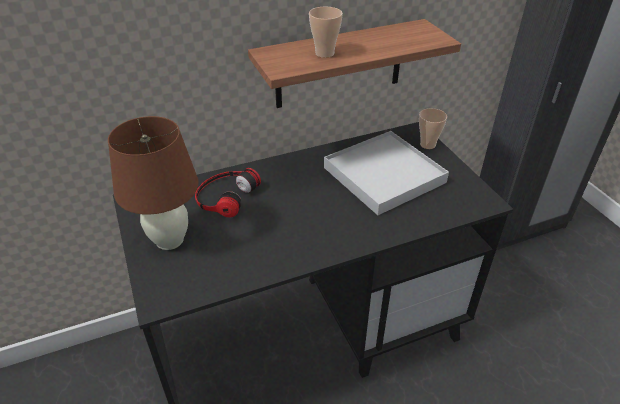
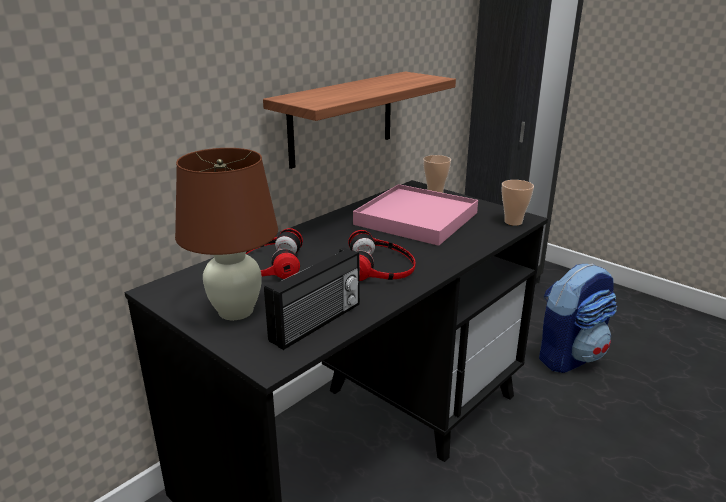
camera: 25 degrees left, 15 degrees down
cup [309,7,343,58] -> cup moved to [502,180,534,226]
white tray [324,131,449,215] -> pink tray [353,184,478,246]
none -> radio [264,247,360,350]
none -> headphones [348,230,416,281]
none -> backpack [539,263,617,373]

